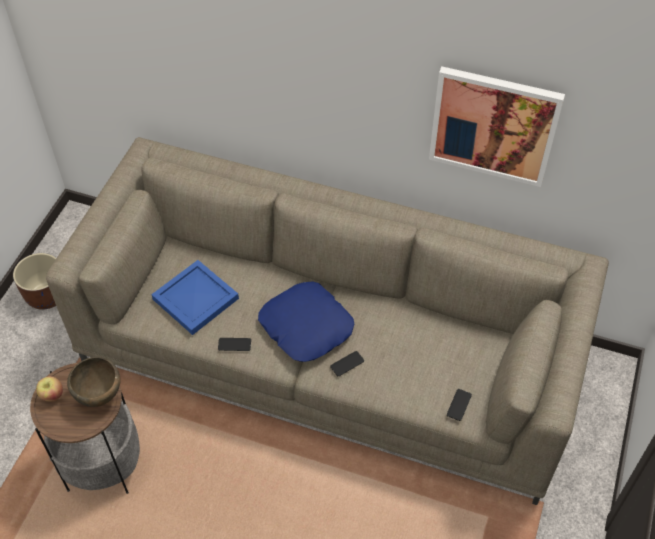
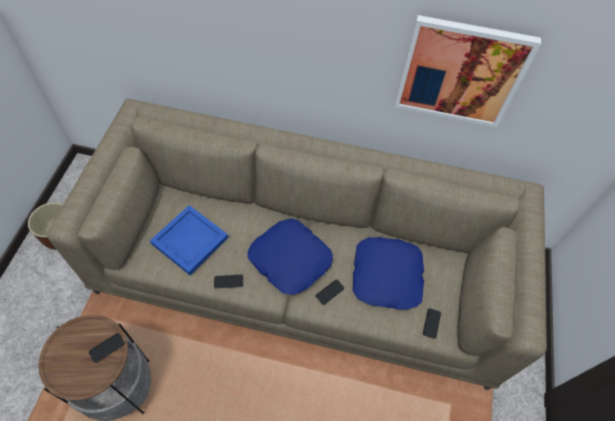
camera: 10 degrees left, 5 degrees up
apple [36,376,63,402] -> none
brown bowl [67,357,120,407] -> phone [89,333,125,363]
none -> blue pillow [353,237,424,310]

